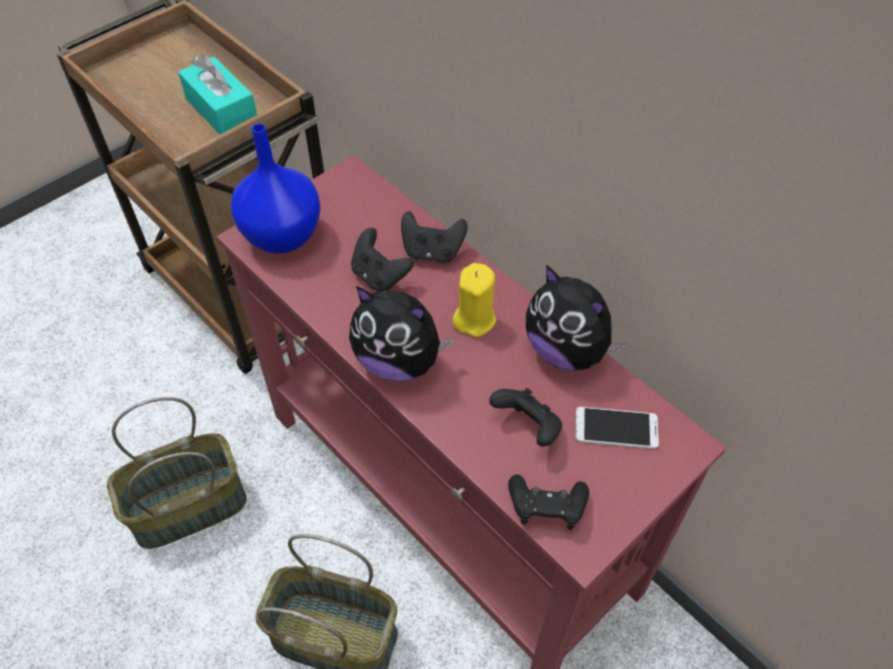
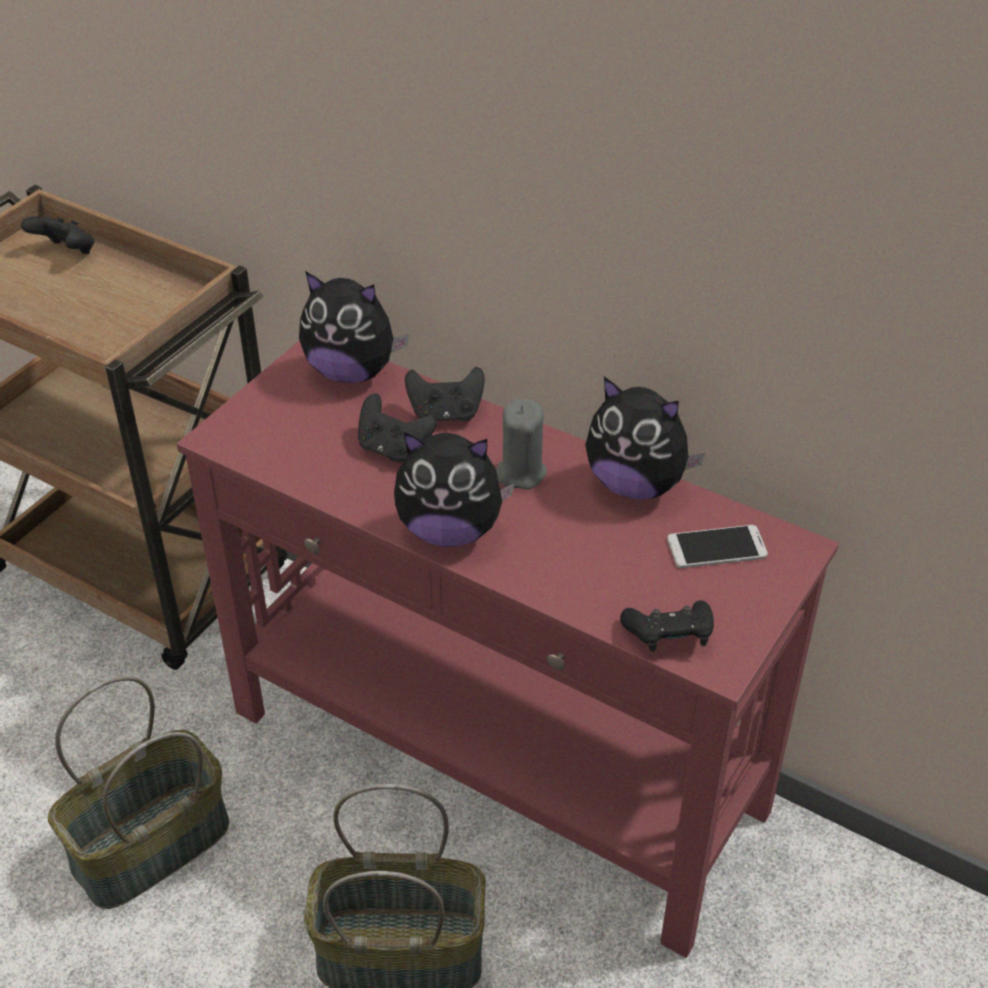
camera: 15 degrees left, 10 degrees down
turquoise tissue box [178,55,257,135] -> none
blue vase [231,124,321,254] -> none
yellow candle [453,263,497,337] -> grey candle [496,399,547,490]
black game controller [489,388,562,447] -> black game controller moved to [21,216,94,254]
none -> plush toy [299,271,409,383]

